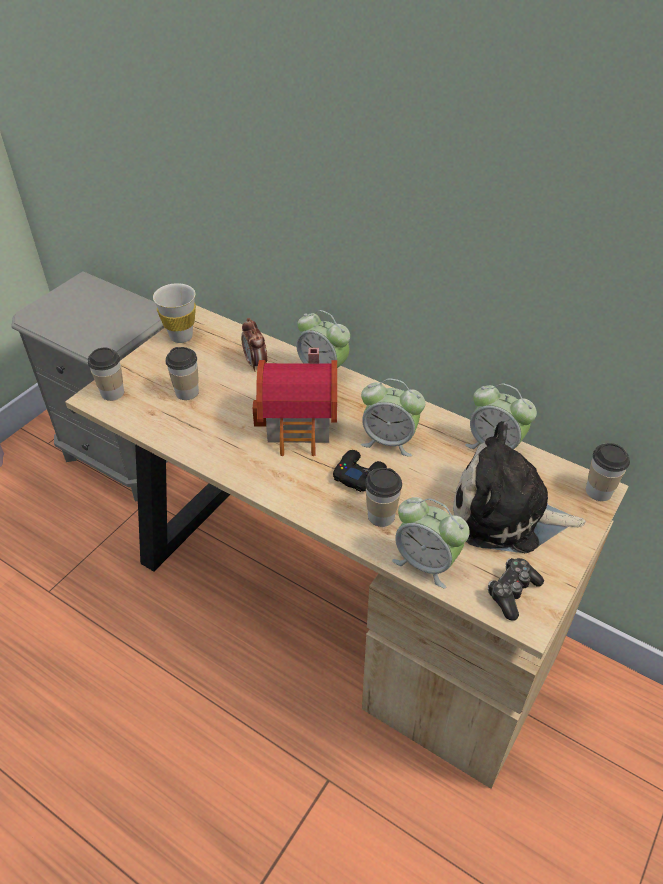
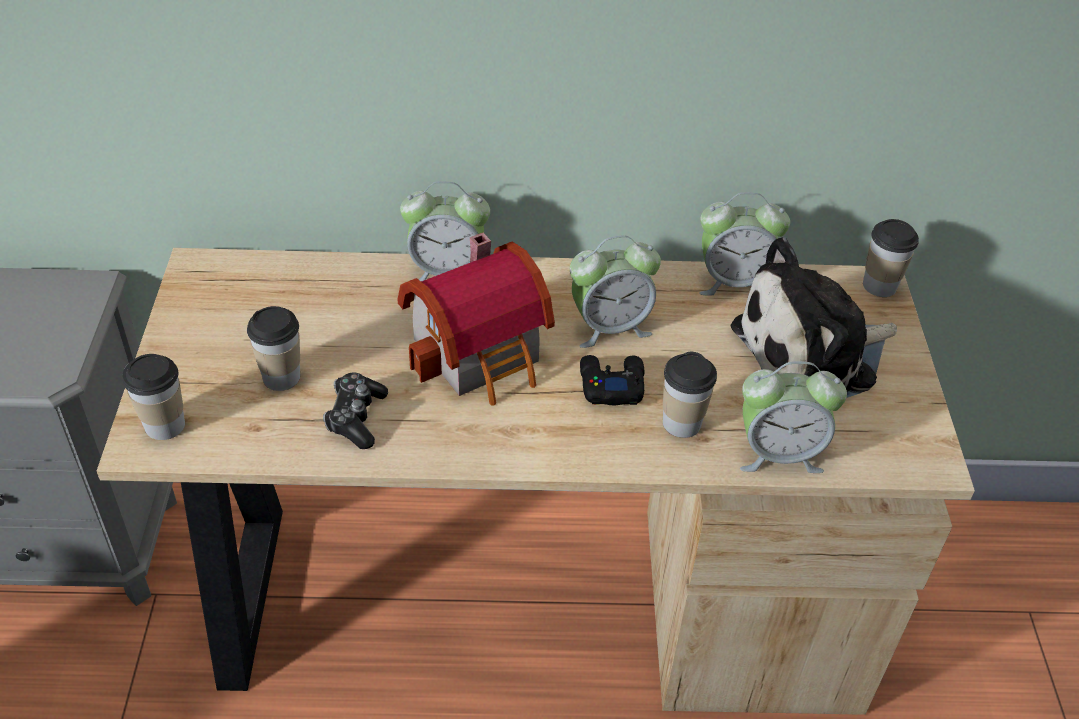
camera: 35 degrees left, 0 degrees up
white cup [153,283,196,343] -> none
alarm clock [241,318,267,372] -> none
game controller [488,558,544,621] -> game controller moved to [323,372,388,449]

